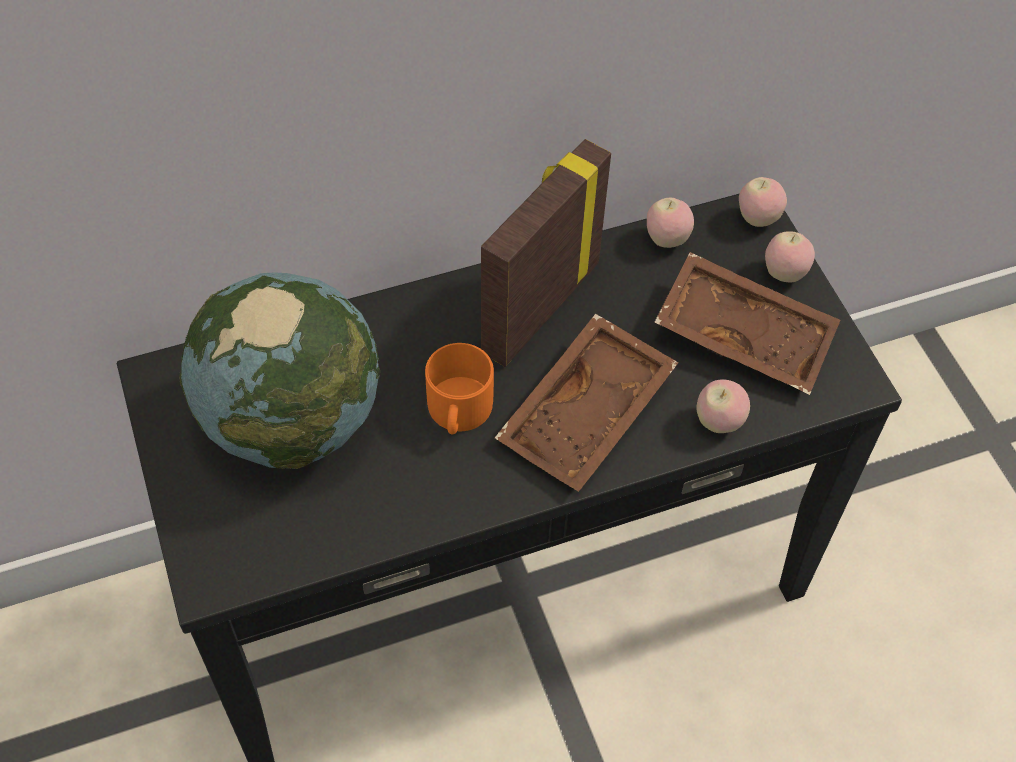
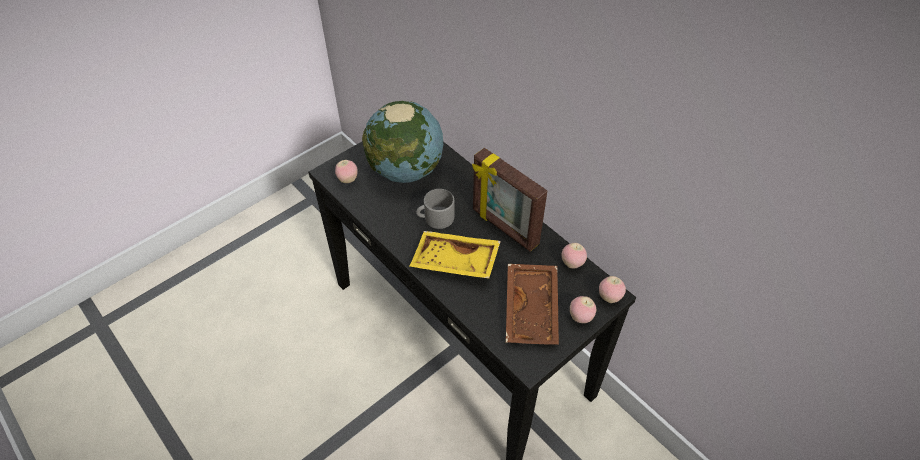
camera: 70 degrees right, 5 degrees down
orange mug [425,343,494,434] -> grey mug [416,189,454,229]
picture frame [481,139,611,367] -> picture frame turned 150 degrees counterclockwise [472,148,547,252]
brown tray [495,314,679,492] -> yellow tray [410,231,501,279]
apple [696,380,750,433] -> apple moved to [335,160,358,183]

